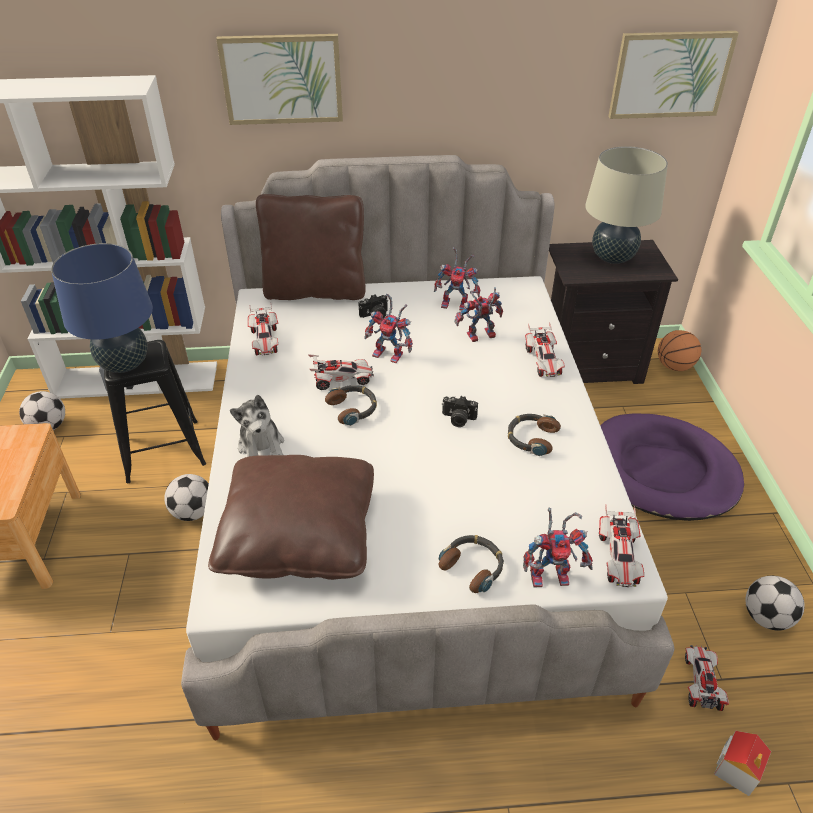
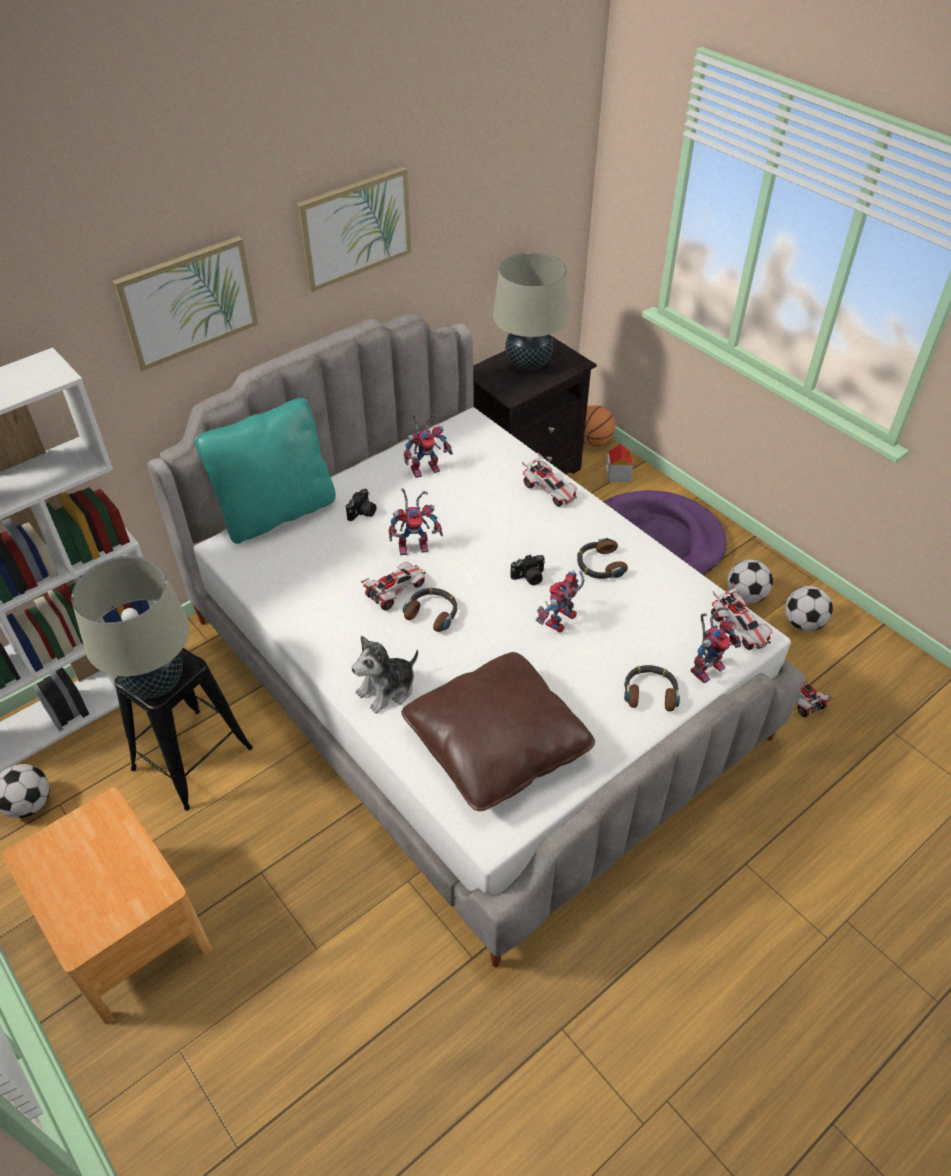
camera: 35 degrees left, 5 degrees up
blue table lamp [51,243,153,373] -> beige table lamp [71,556,189,699]
football [164,474,209,521] -> football moved to [727,560,773,604]
plush toy [230,395,284,457] -> plush toy turned 105 degrees clockwise [352,636,418,714]
toy car [248,305,278,355] -> none
brown pillow [256,194,366,300] -> turquoise pillow [195,398,336,544]
toy robot [454,287,503,342] -> toy robot moved to [536,570,584,632]
picture [608,31,739,119] -> picture moved to [296,166,411,292]
toy house [714,731,771,796] -> toy house moved to [606,444,633,482]

